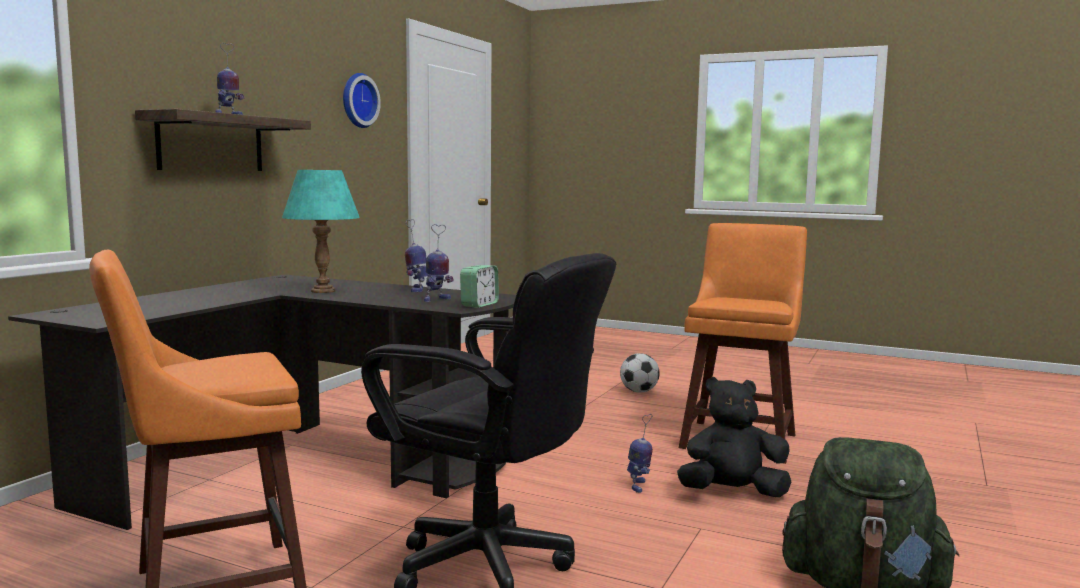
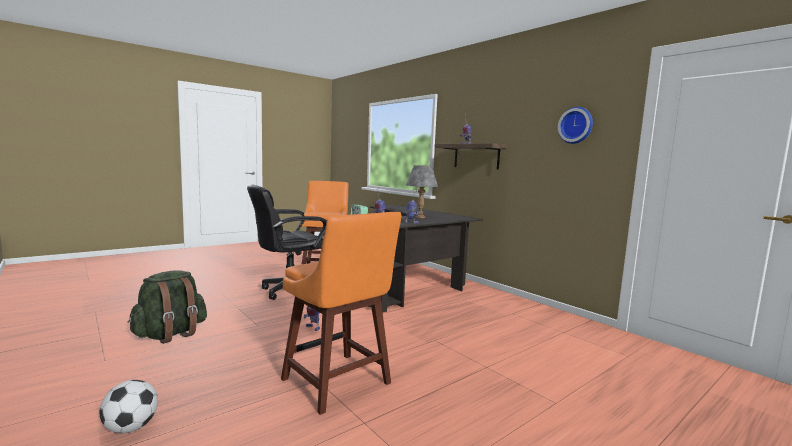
camera: 115 degrees right, 0 degrees up
turquoise table lamp [282,170,360,293] -> grey table lamp [406,165,438,218]
football [620,353,660,393] -> football moved to [99,380,158,433]
black plush toy [677,377,791,498] -> none

